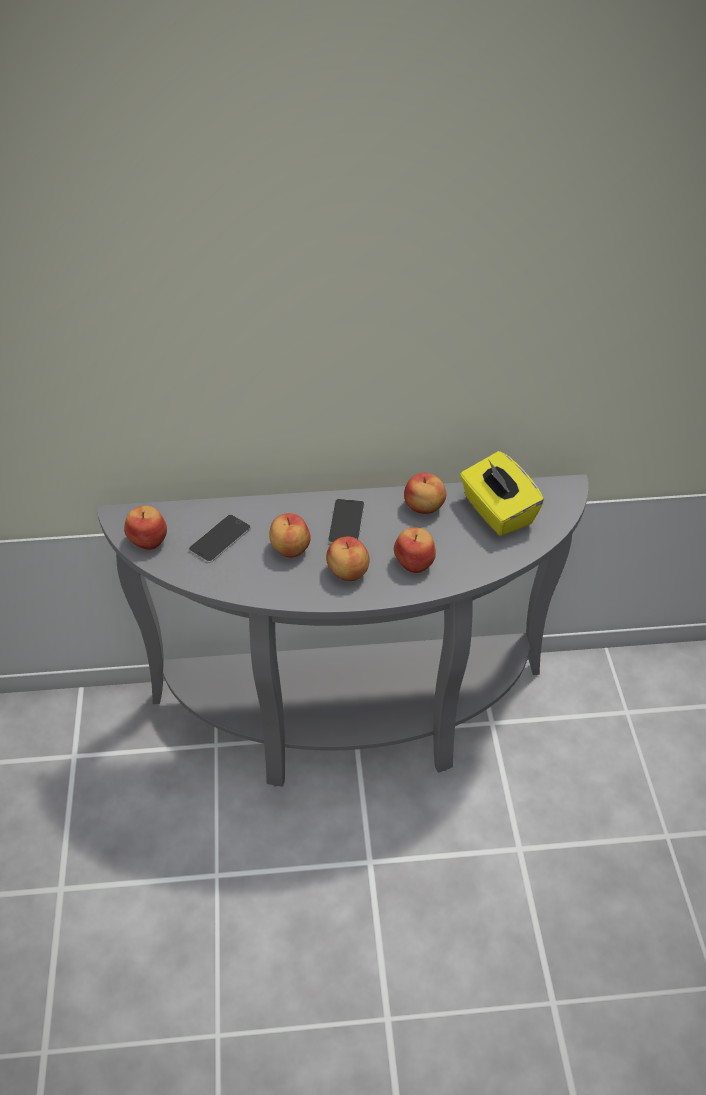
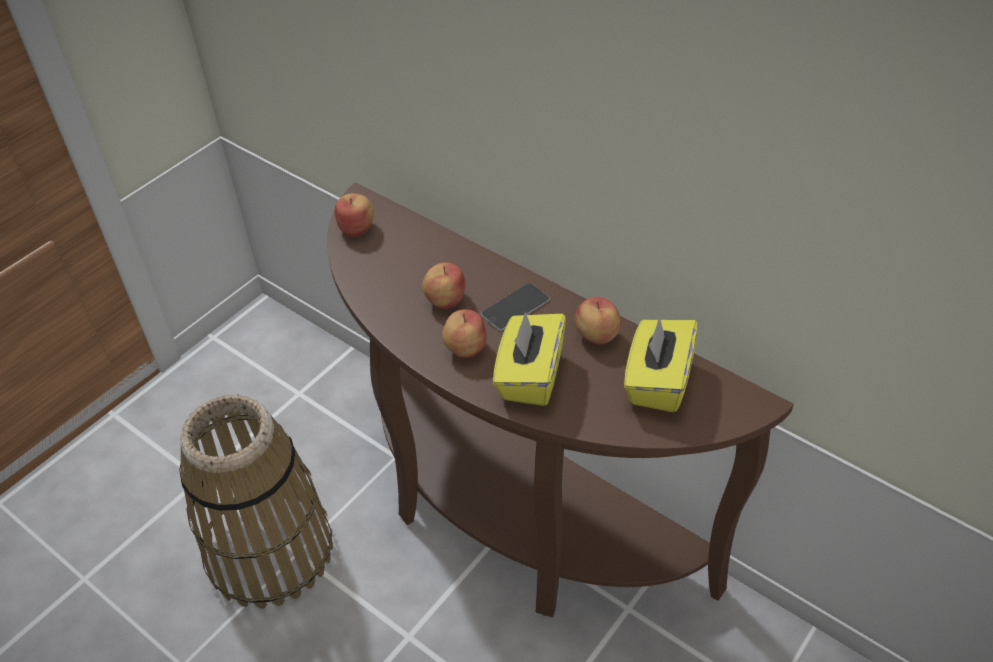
camera: 45 degrees right, 0 degrees up
grey console table [97,474,589,787] -> brown console table [327,182,794,618]
phone [188,514,251,563] -> none
apple [394,527,436,573] -> yellow tissue box [493,312,566,406]
none -> basket [180,395,333,608]

